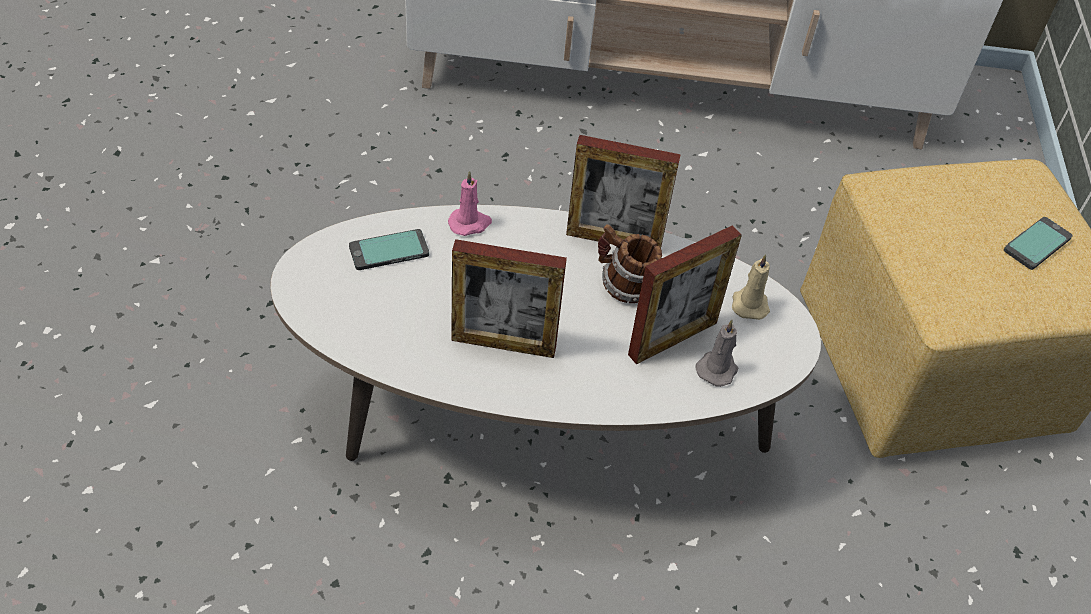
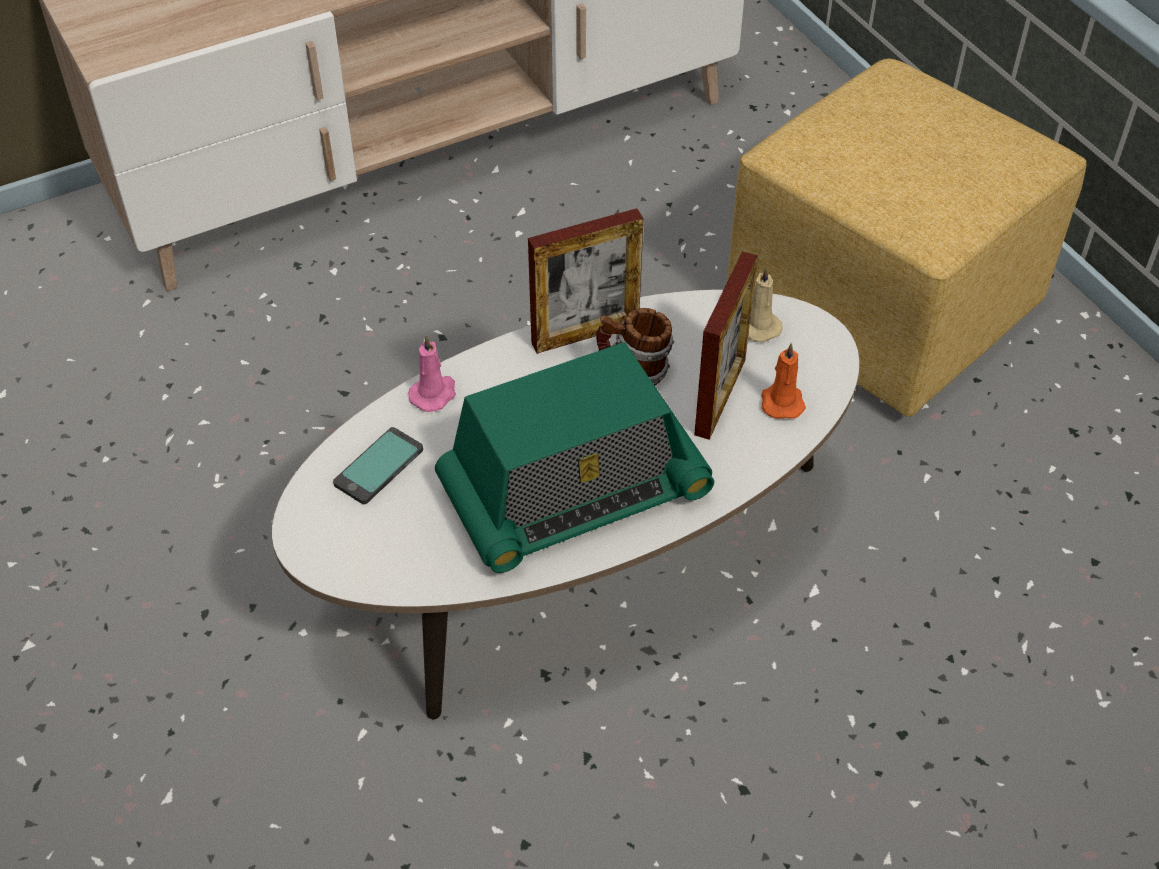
camera: 30 degrees left, 0 degrees up
picture frame [451,239,567,358] -> radio [435,342,714,573]
grey candle [695,320,738,387] -> orange candle [761,342,806,419]
phone [1004,217,1073,270] -> none

